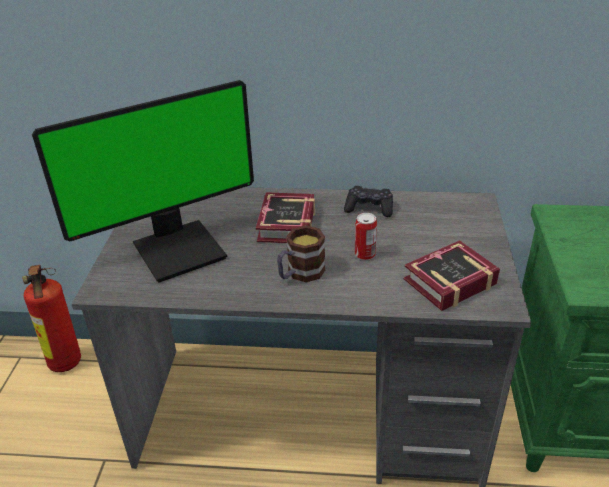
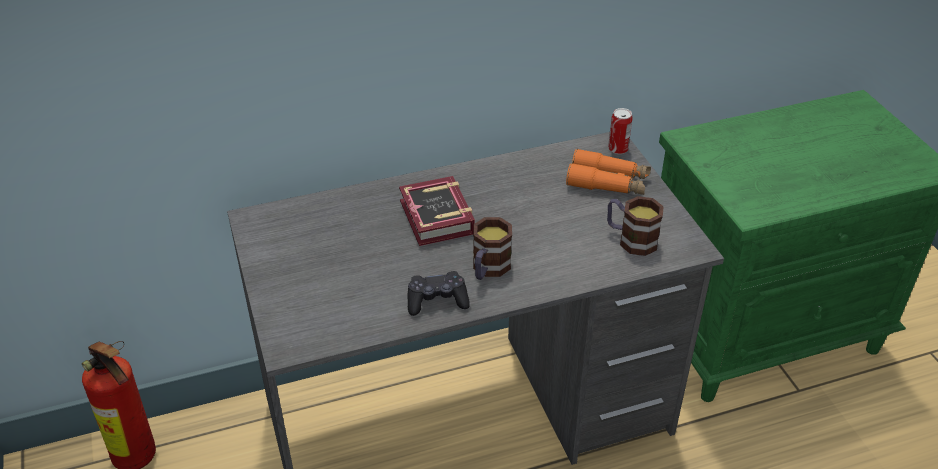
camera: 25 degrees left, 5 degrees up
monitor [32,80,254,283] -> none
black game controller [344,186,393,217] -> black game controller moved to [408,271,470,316]
can [355,213,377,260] -> can moved to [608,108,633,154]
book [404,240,500,311] -> mug [607,196,664,256]
none -> orange binoculars [566,148,651,195]

